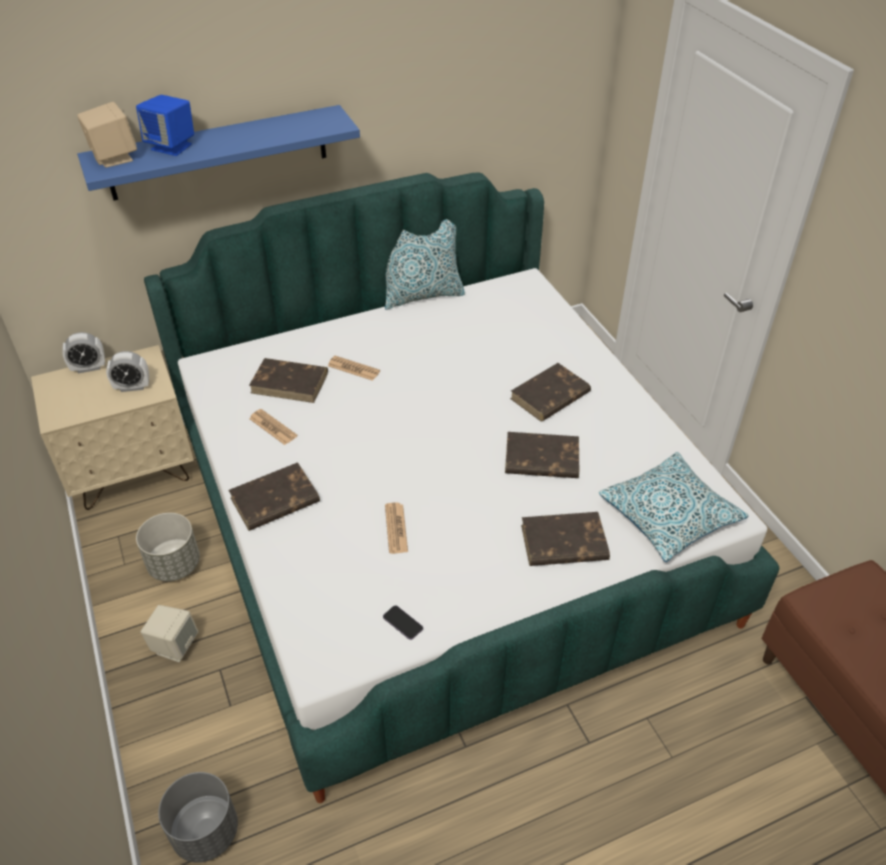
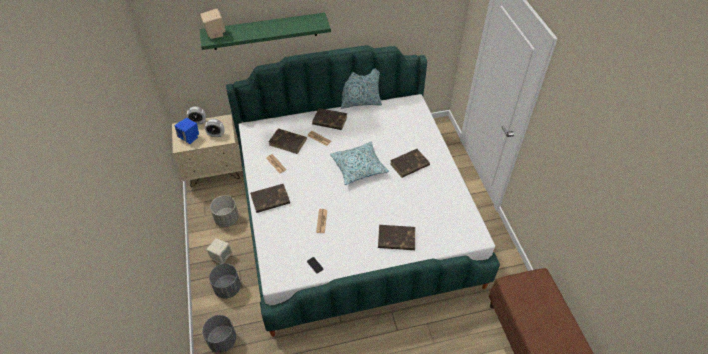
camera: 10 degrees right, 5 degrees up
blue shelf [77,105,360,200] -> green shelf [200,13,331,50]
blue speaker [136,95,194,156] -> blue speaker moved to [174,118,199,144]
brown book [505,432,579,478] -> brown book moved to [312,108,347,130]
pillow [599,452,748,562] -> pillow moved to [330,142,389,185]
none -> grey planter [209,263,241,299]

